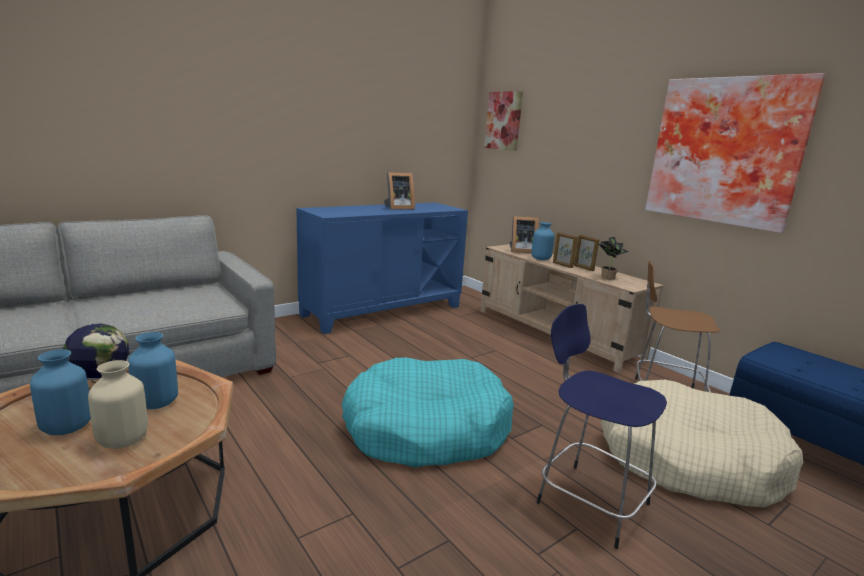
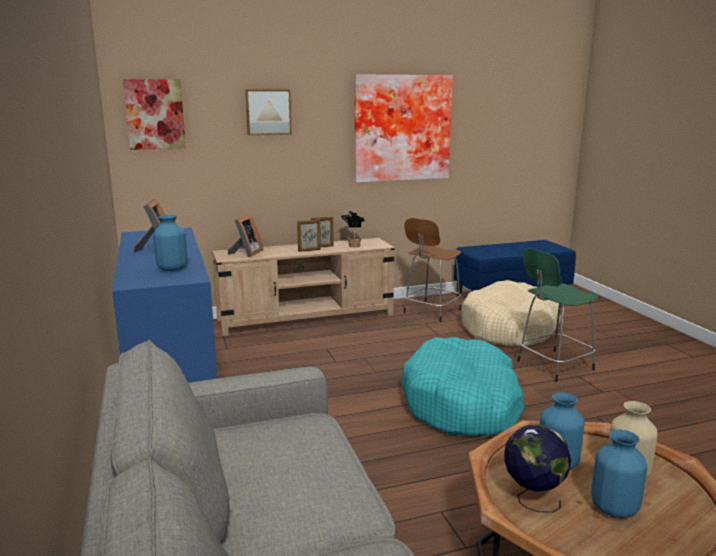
camera: 70 degrees left, 0 degrees up
blue vase [531,222,554,260] -> blue vase moved to [153,215,188,271]
blue stool [536,304,667,549] -> green stool [517,249,598,382]
none -> picture [245,89,292,135]

